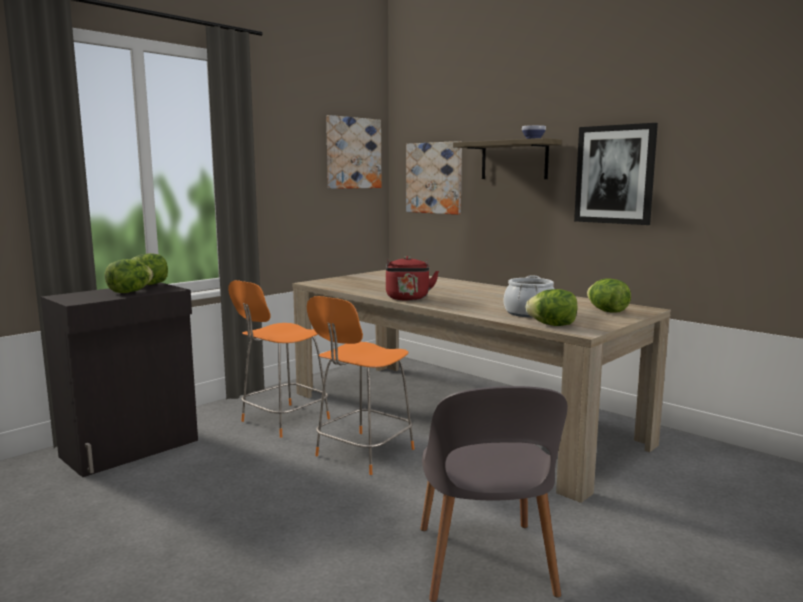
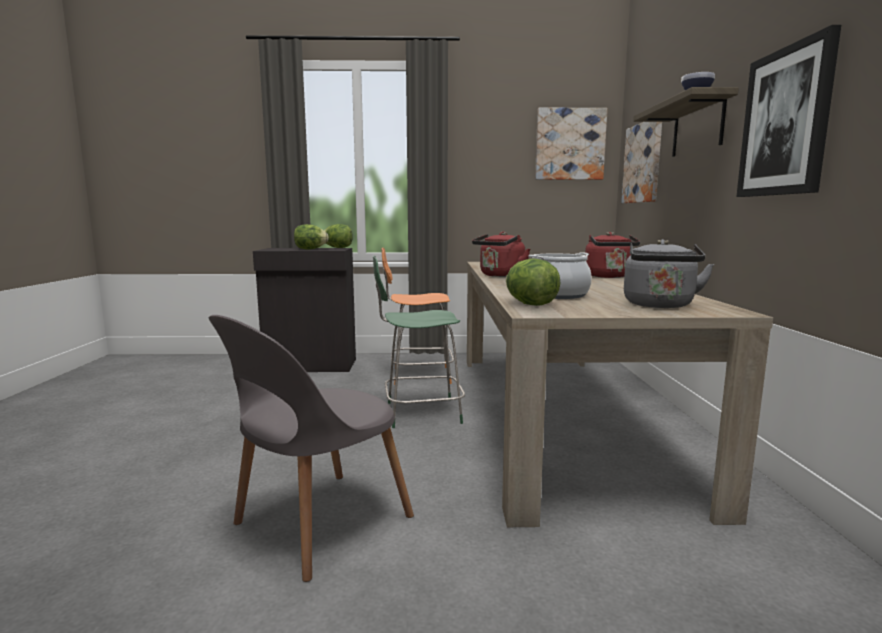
camera: 45 degrees right, 0 degrees up
orange stool [307,296,414,475] -> green stool [373,256,465,428]
lettuce [587,278,631,313] -> grey kettle [624,239,714,308]
none -> red kettle [585,232,640,278]

